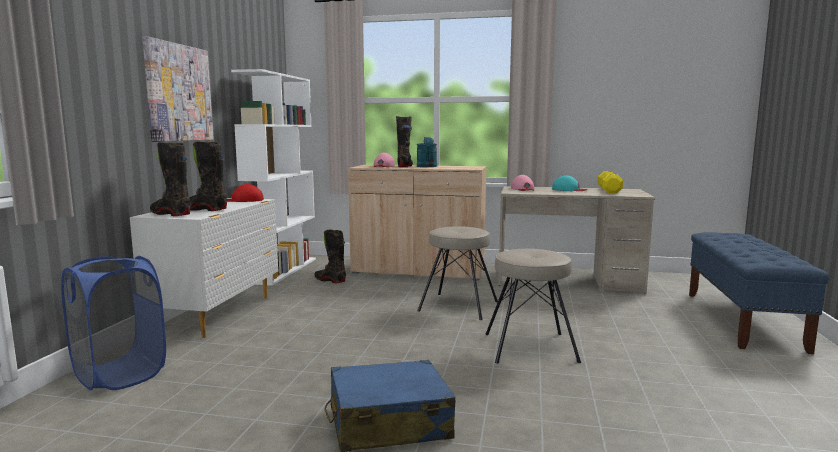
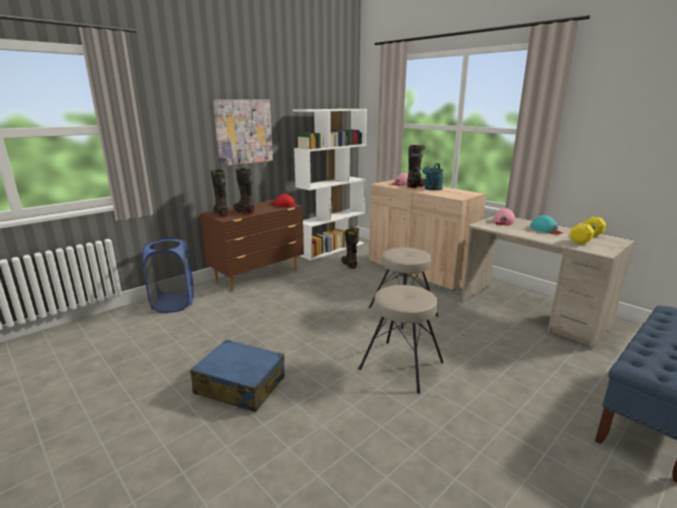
camera: 35 degrees right, 10 degrees up
white dresser [130,198,279,338] -> brown dresser [200,199,304,291]

